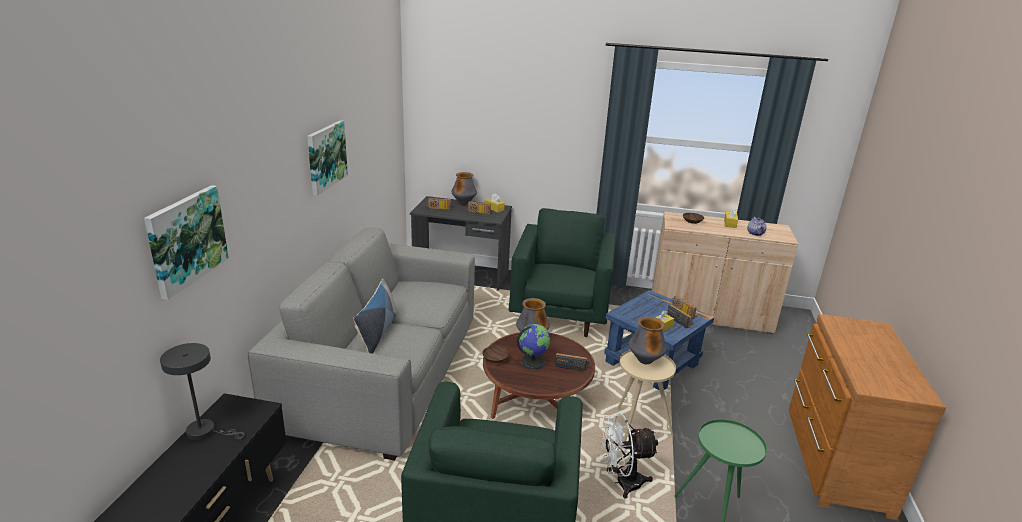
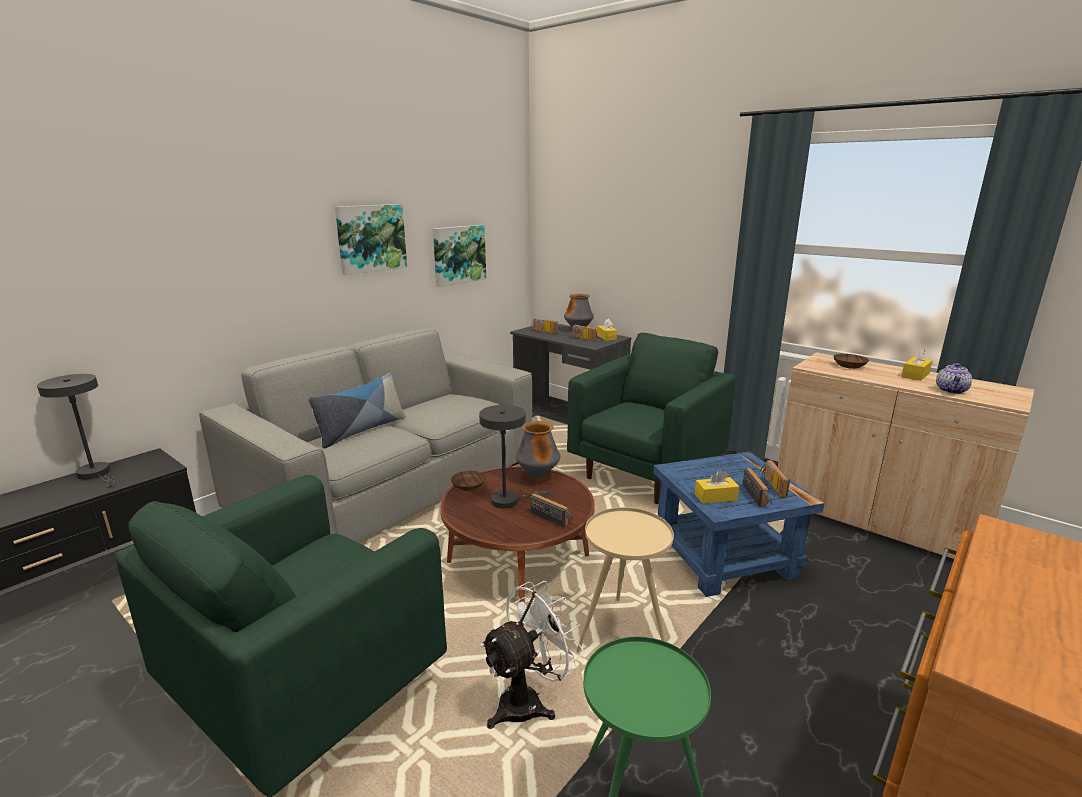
camera: 30 degrees right, 5 degrees down
picture [144,185,229,300] -> picture moved to [433,225,486,287]
globe [516,324,550,369] -> grey table lamp [479,405,551,508]
white fan [600,413,659,498] -> white fan turned 120 degrees clockwise [480,581,584,729]
vase [629,316,667,364] -> none

